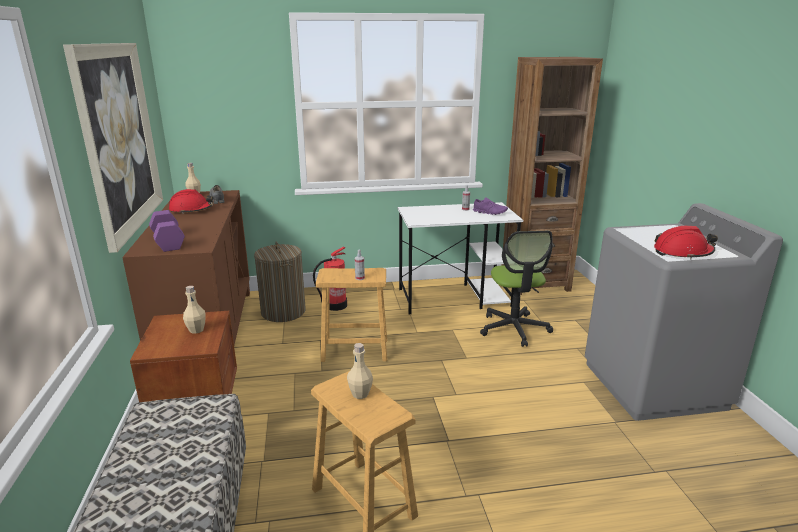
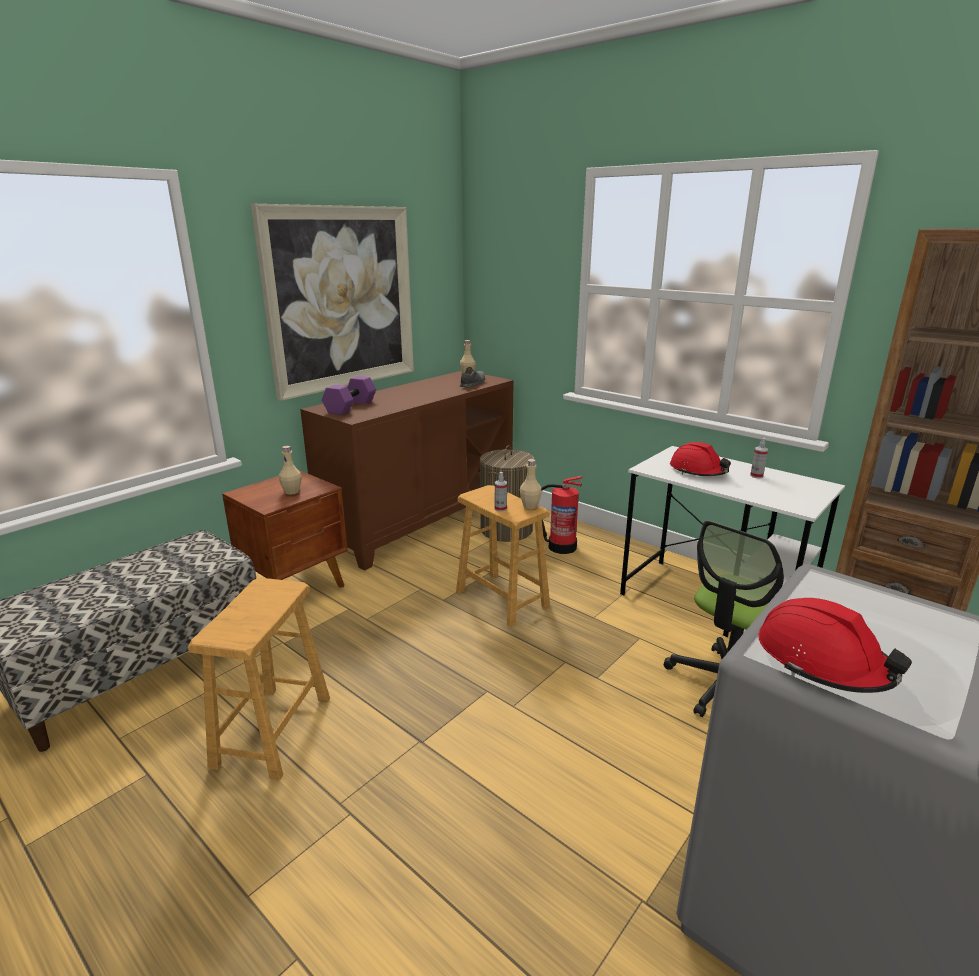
camera: 50 degrees right, 0 degrees up
red hard hat [169,189,213,214] -> red hard hat moved to [670,442,731,476]
beige bottle [347,343,373,399] -> beige bottle moved to [520,459,542,509]
purple shoe [473,197,508,215] -> none

